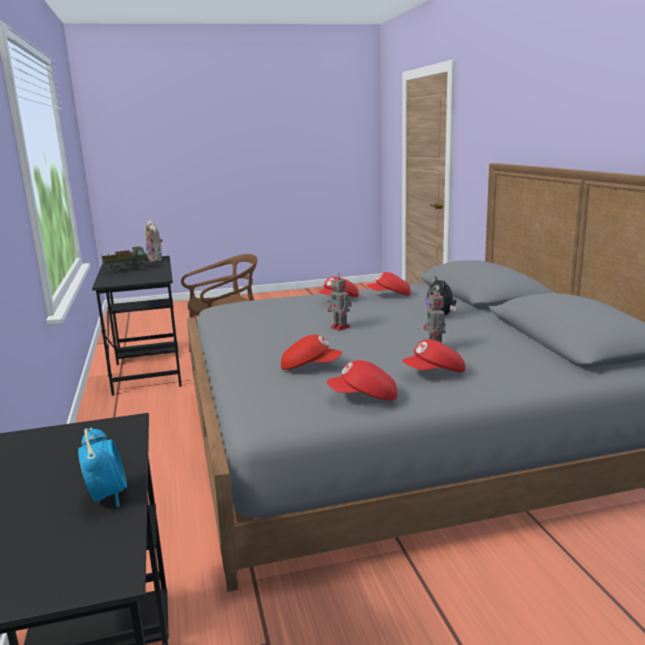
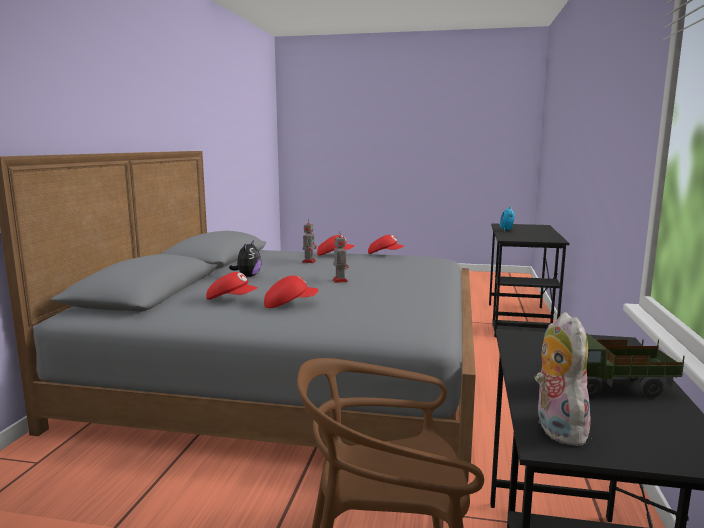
camera: 155 degrees left, 5 degrees down
red cap [281,335,342,370] -> none

